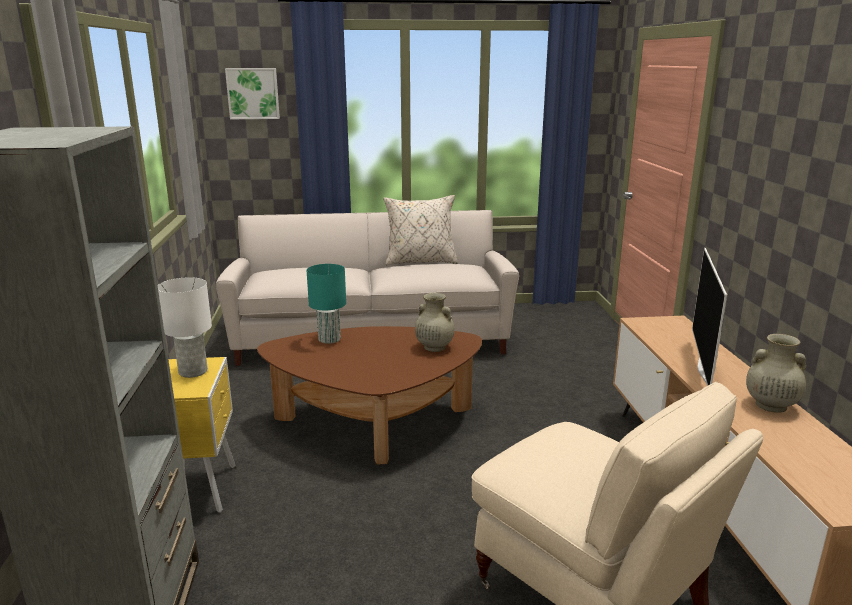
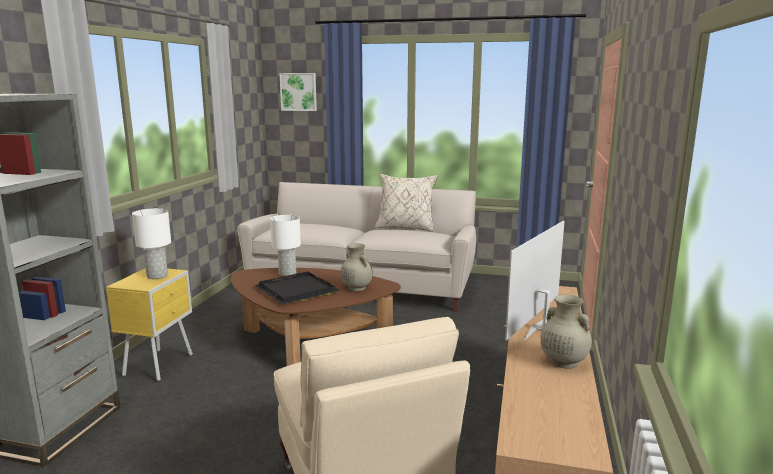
camera: 20 degrees right, 5 degrees down
turquoise table lamp [307,264,346,344] -> white table lamp [270,215,301,276]
none -> black tray [254,271,340,304]

